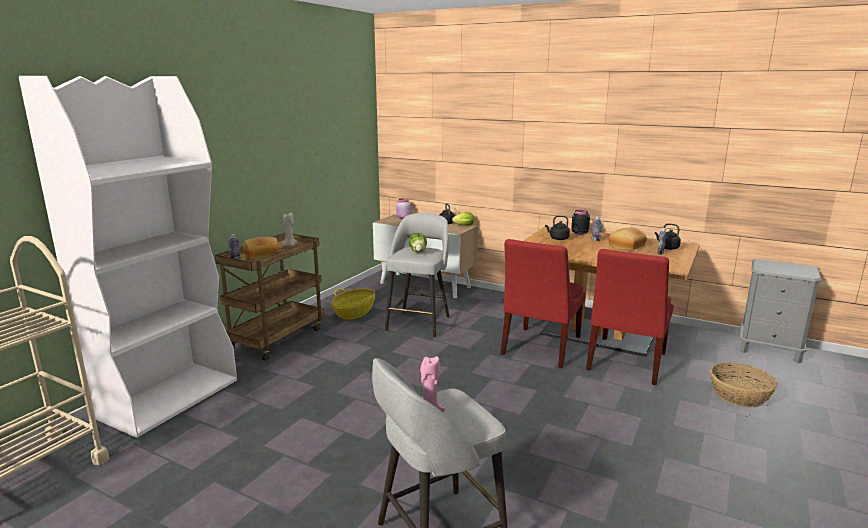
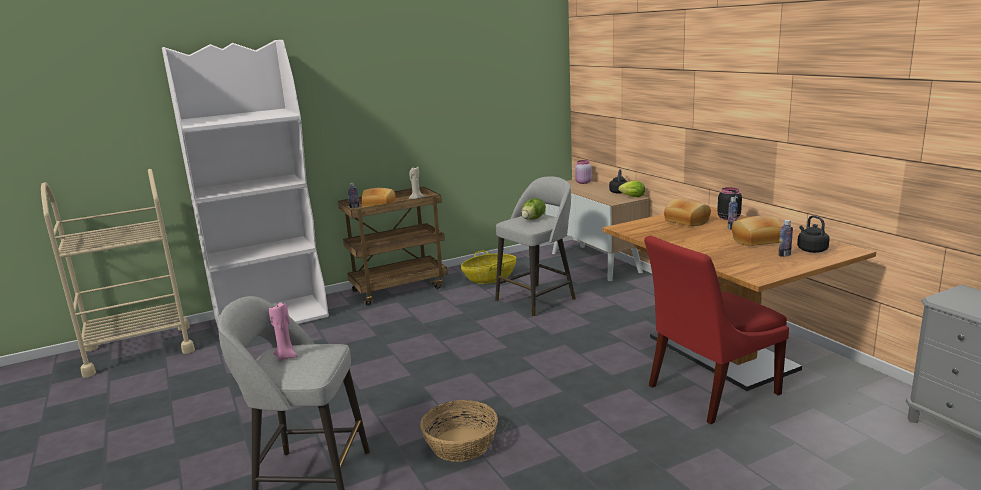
camera: 35 degrees right, 0 degrees up
red chair [500,239,586,368] -> none
black kettle [545,215,570,240] -> bread [664,199,711,226]
basket [710,362,777,407] -> basket moved to [420,400,498,462]

